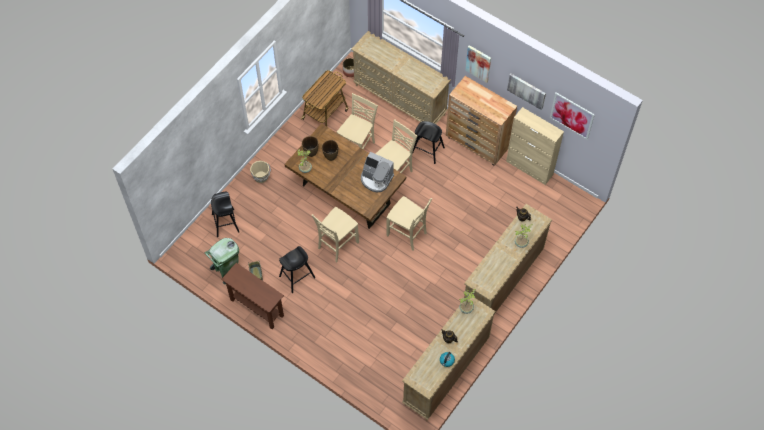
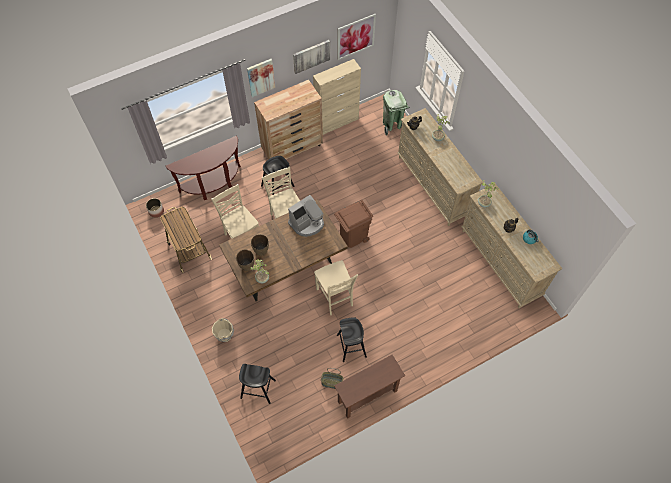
camera: 65 degrees left, 0 degrees up
green trash can [204,238,239,285] -> green trash can moved to [383,90,410,135]
beige dresser [351,31,451,124] -> brown console table [166,136,241,200]
beige chair [386,196,432,250] -> brown trash can [334,200,373,248]

